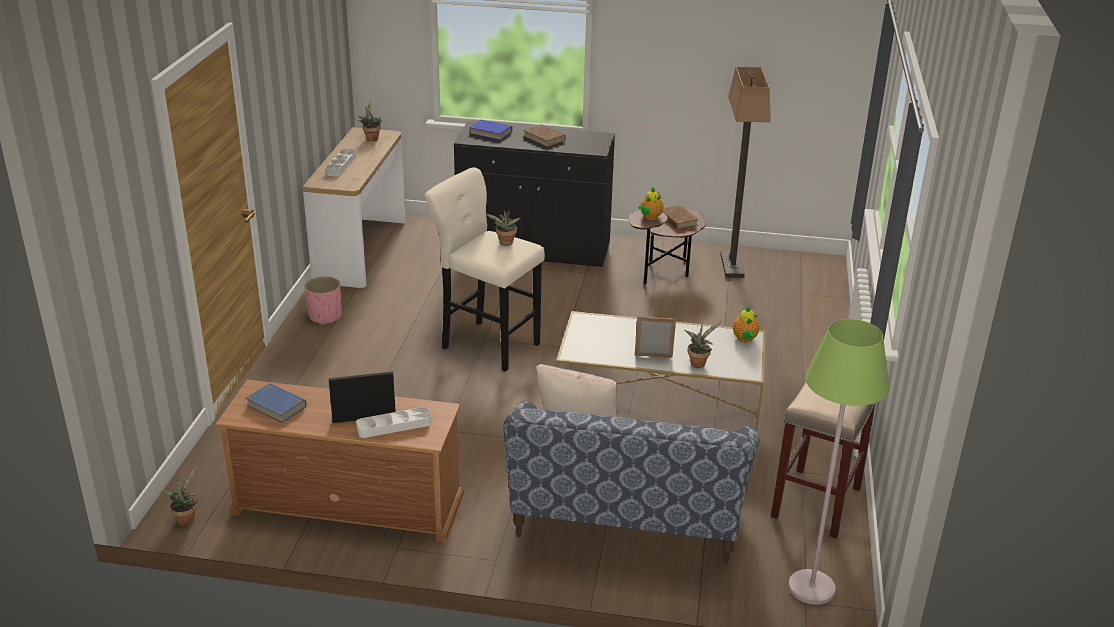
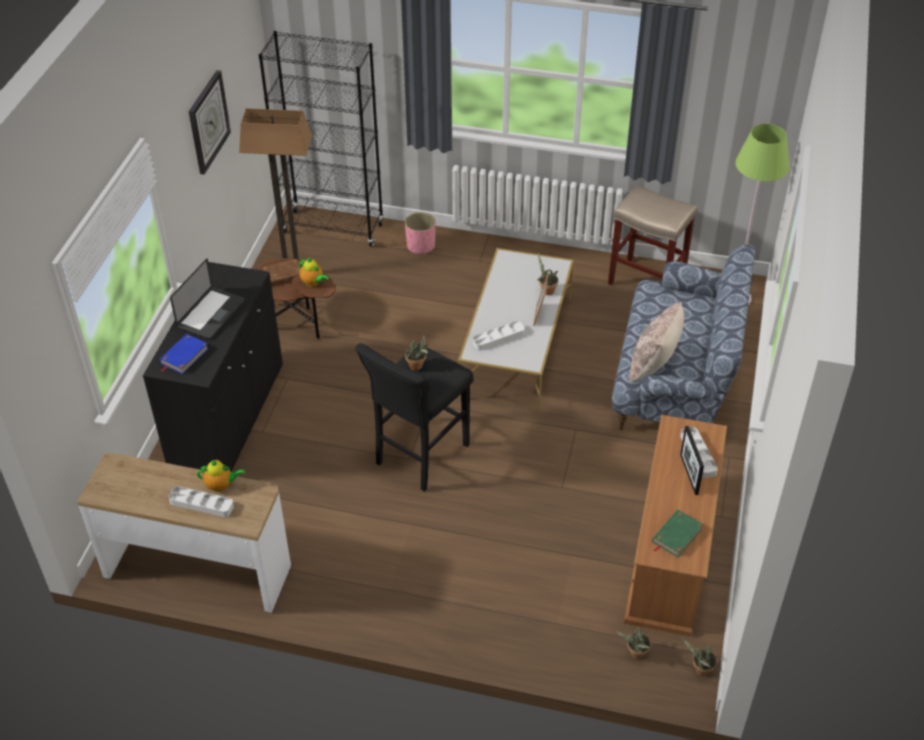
camera: 85 degrees left, 15 degrees up
blue book [245,383,307,423] -> green book [652,510,703,558]
pink planter [304,276,342,325] -> pink planter moved to [405,212,435,255]
potted plant [358,100,382,141] -> potted plant moved to [615,627,651,659]
beige stool [425,167,545,372] -> black stool [355,343,473,492]
brown book [524,124,566,147] -> laptop [170,259,245,340]
teapot [733,306,759,343] -> teapot moved to [197,460,245,492]
none -> wall clock [189,70,231,175]
none -> black bookcase [259,31,384,247]
none -> white tray [473,321,525,351]

